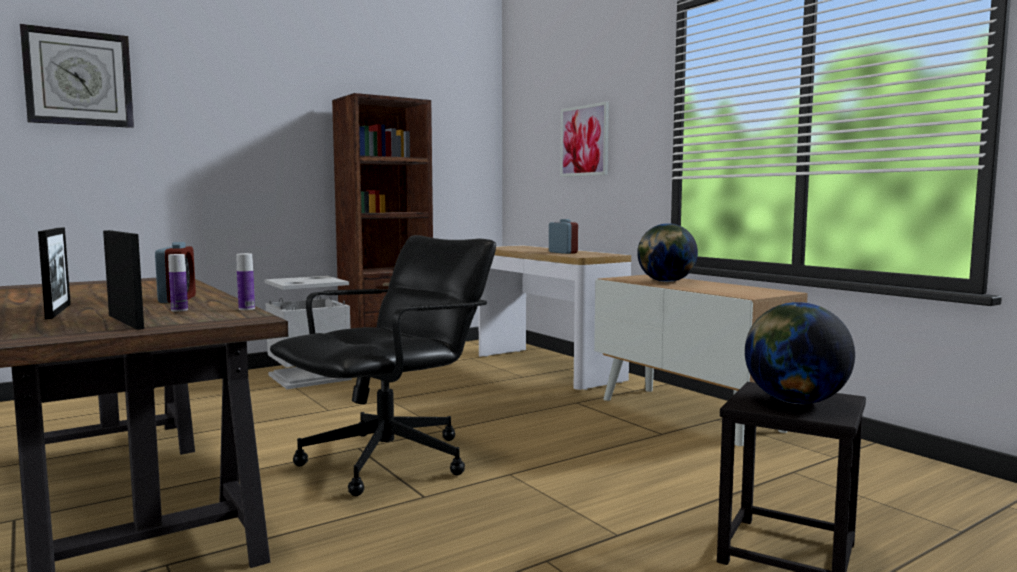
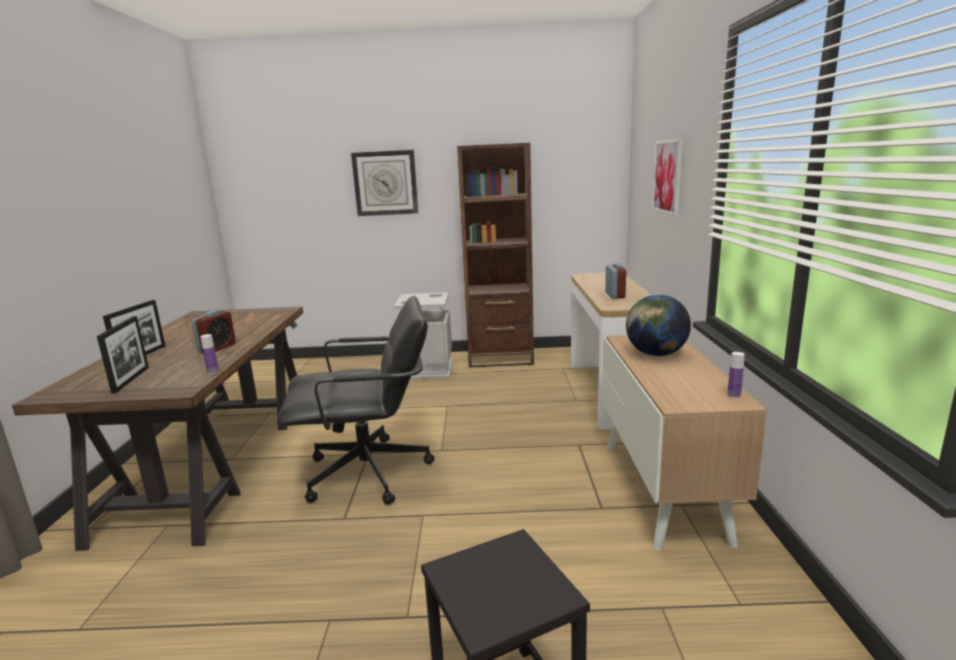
camera: 35 degrees right, 10 degrees up
wall clock [20,24,134,128] -> wall clock moved to [351,150,418,216]
bottle [168,254,188,312] -> bottle moved to [727,352,745,398]
globe [745,302,855,404] -> none

